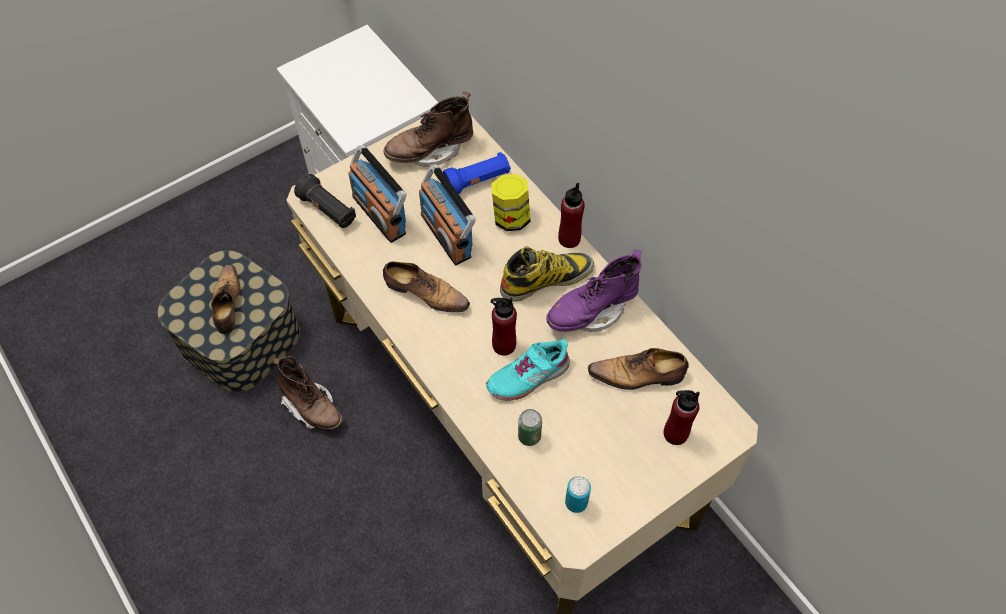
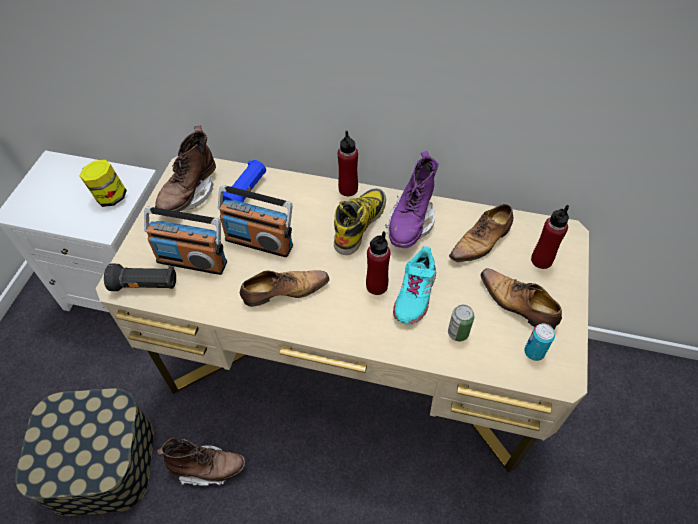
camera: 40 degrees left, 5 degrees down
shoe [211,264,240,334] -> shoe moved to [481,268,562,329]
jar [491,174,531,231] -> jar moved to [80,160,127,207]

